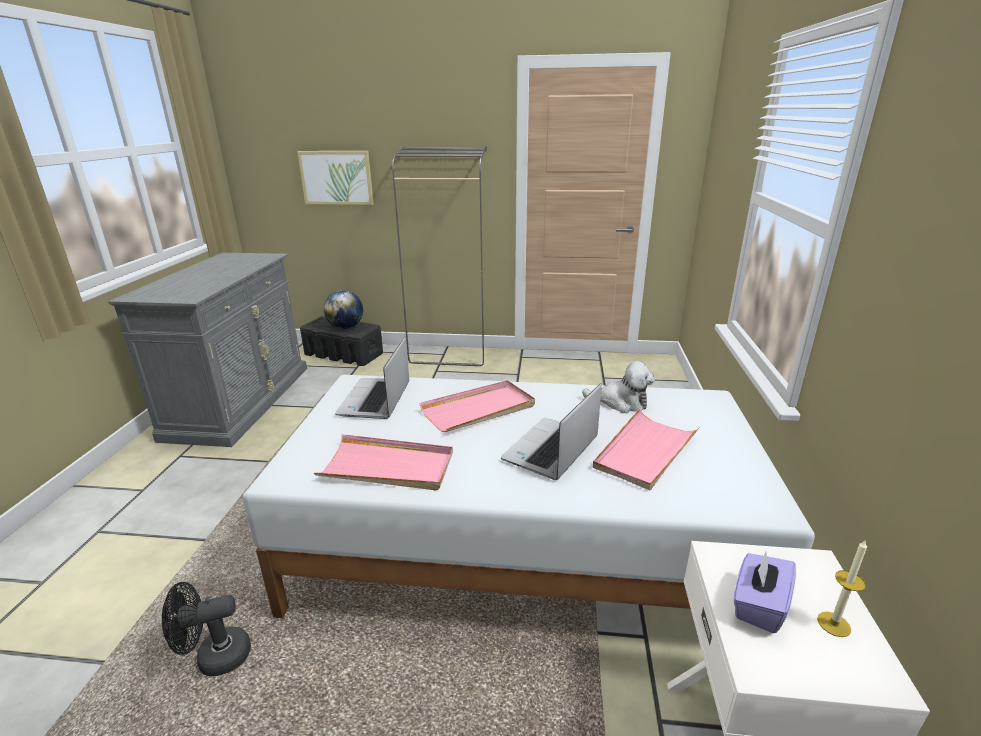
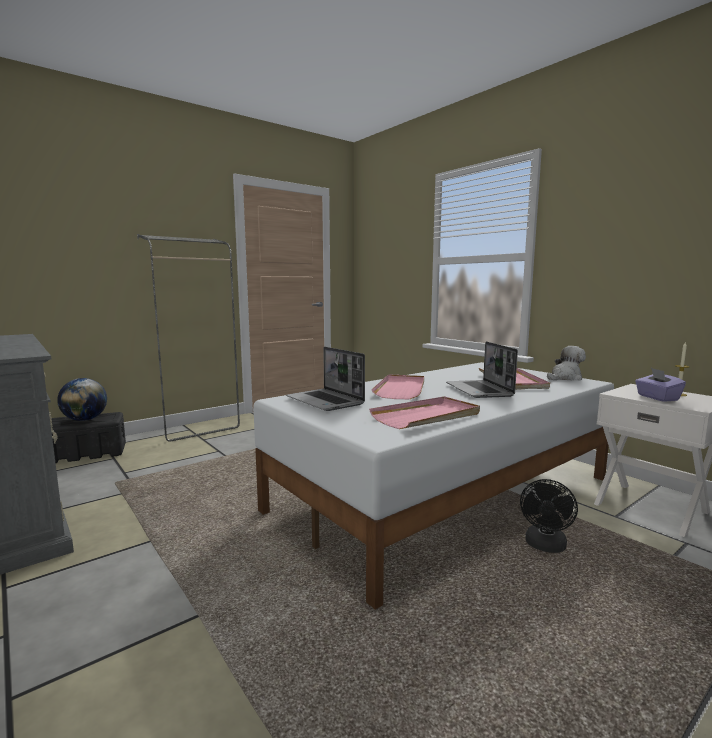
camera: 45 degrees left, 15 degrees down
black fan [162,582,251,676] -> black fan moved to [520,479,578,553]
picture [297,151,374,205] -> none
plush toy [582,361,655,413] -> plush toy moved to [547,346,586,381]

